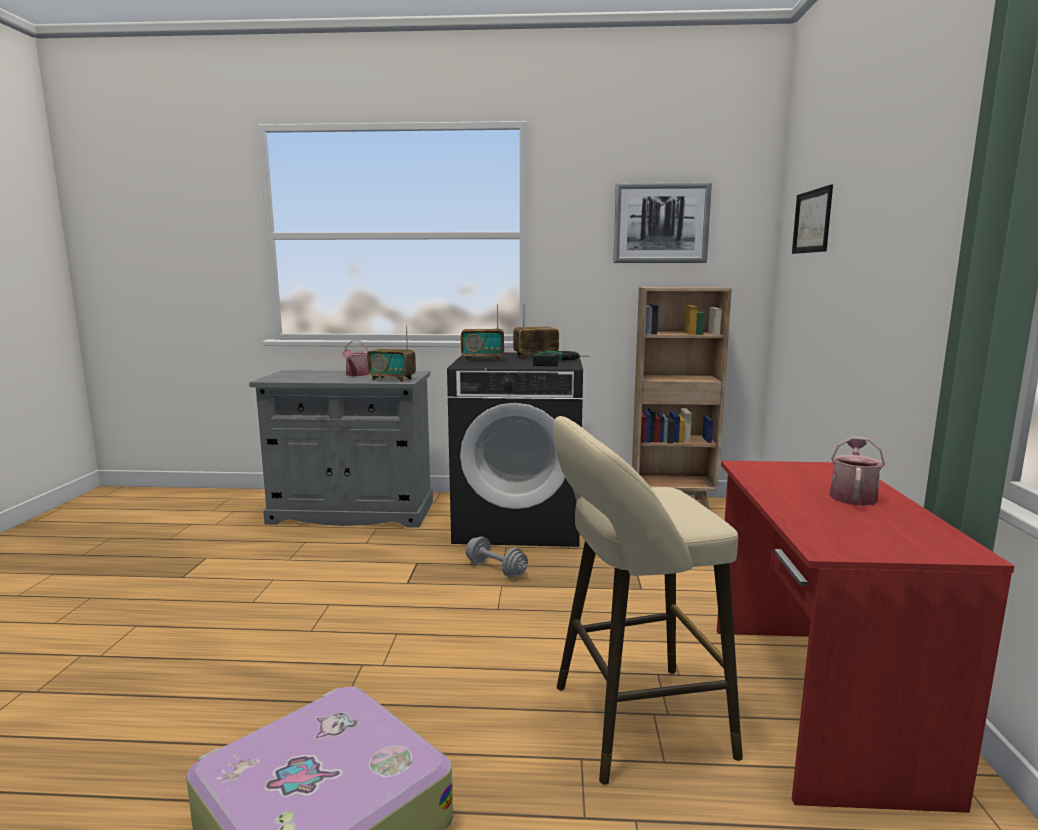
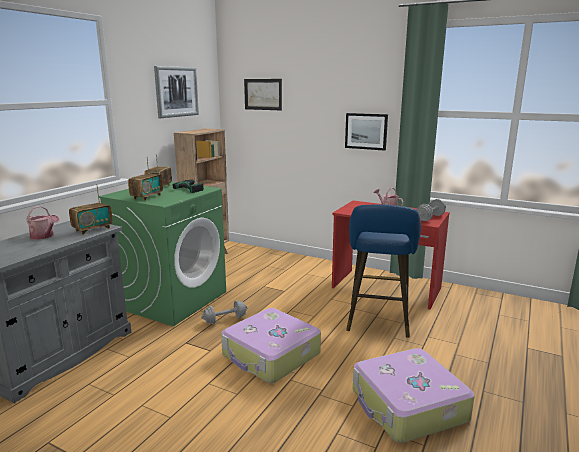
camera: 65 degrees left, 5 degrees up
black washing machine [447,352,583,547] -> green washing machine [99,182,226,326]
beige stool [553,416,743,784] -> blue stool [346,204,421,338]
none -> suitcase [221,308,321,383]
none -> picture [345,113,388,151]
none -> grey dumbbell [417,199,446,221]

